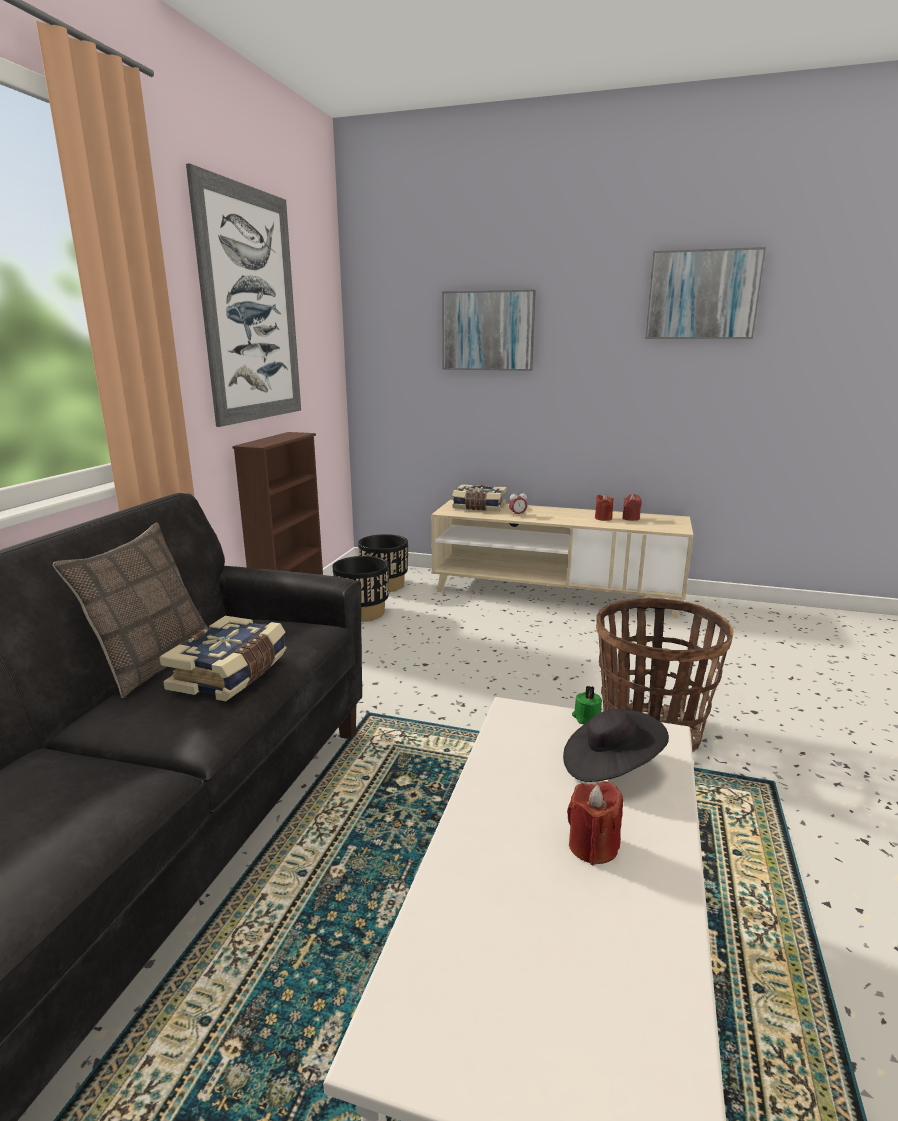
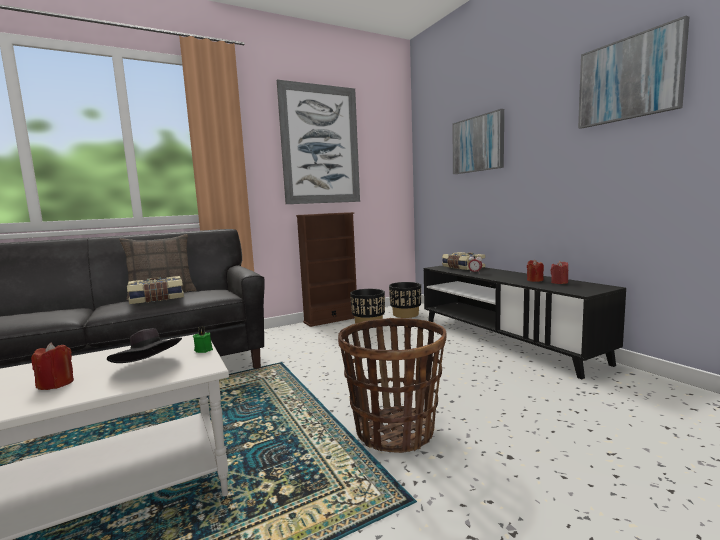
camera: 45 degrees right, 10 degrees down
beige tv stand [431,500,693,619] -> black tv stand [424,265,626,379]

